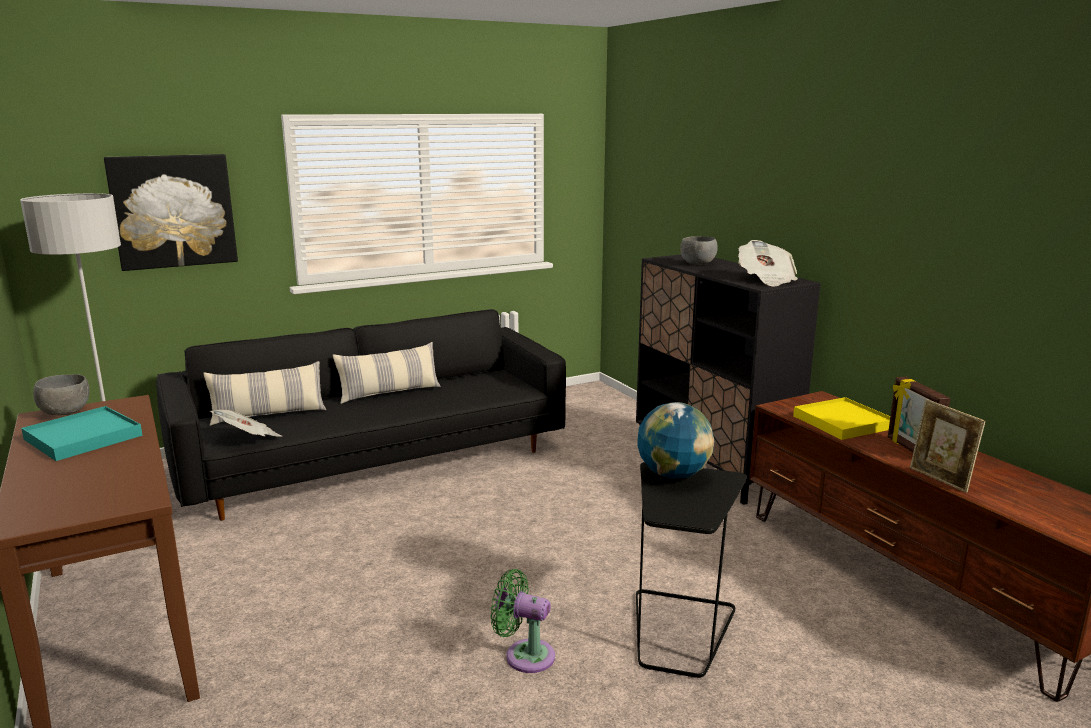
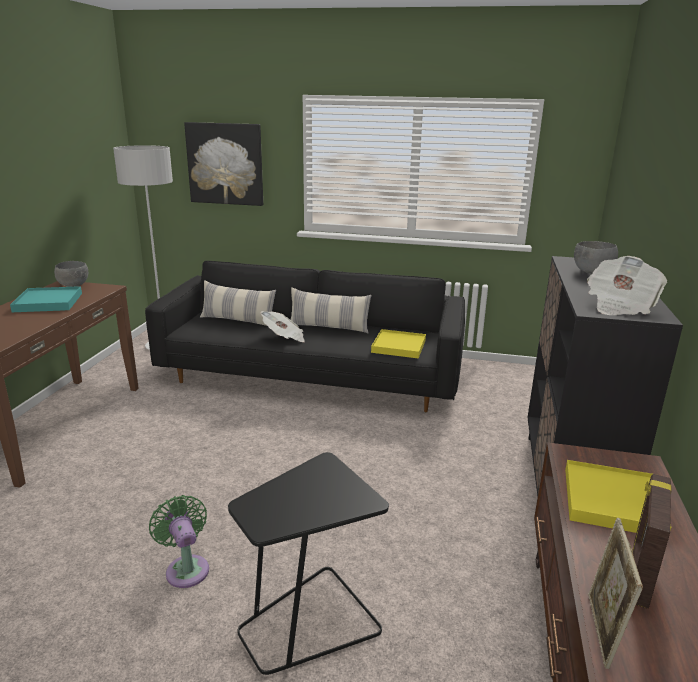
camera: 40 degrees right, 5 degrees up
newspaper [210,410,282,437] -> newspaper moved to [260,311,304,342]
globe [637,402,715,479] -> none
none -> yellow tray [371,329,426,358]

